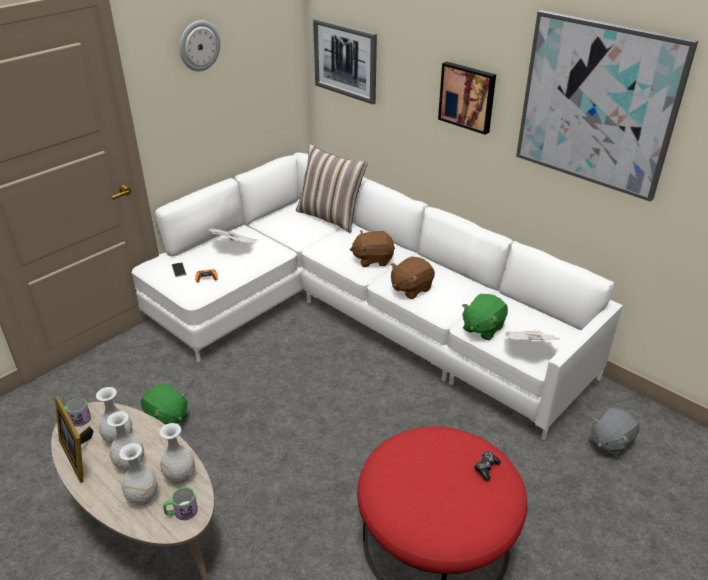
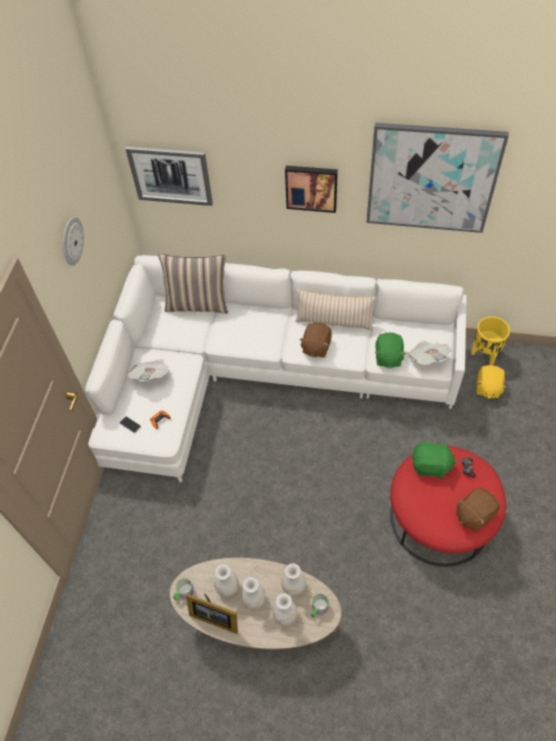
camera: 30 degrees left, 20 degrees up
green plush toy [141,384,188,425] -> green plush toy moved to [411,441,457,478]
brown plush toy [350,230,395,267] -> brown plush toy moved to [457,488,500,532]
grey plush toy [590,408,639,458] -> yellow plush toy [477,365,507,399]
none -> beige pillow [295,289,376,330]
none -> yellow planter [471,316,510,365]

